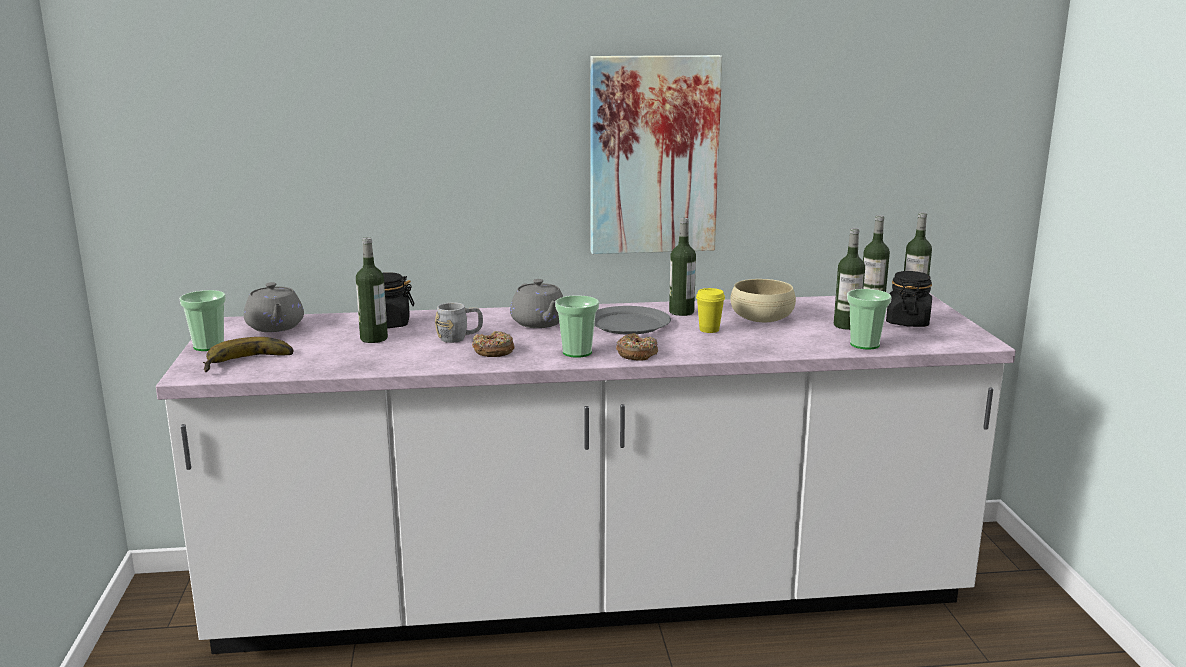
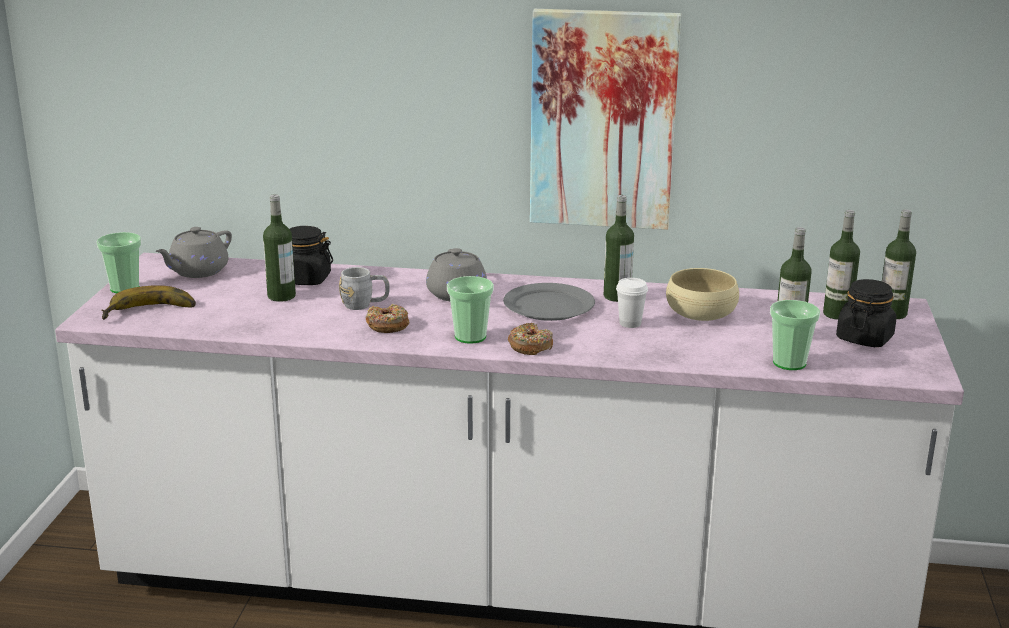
camera: 15 degrees right, 5 degrees up
grey teapot [244,282,304,332] -> grey teapot turned 45 degrees clockwise [156,227,232,278]
yellow cup [696,288,725,333] -> white cup [616,278,648,328]

